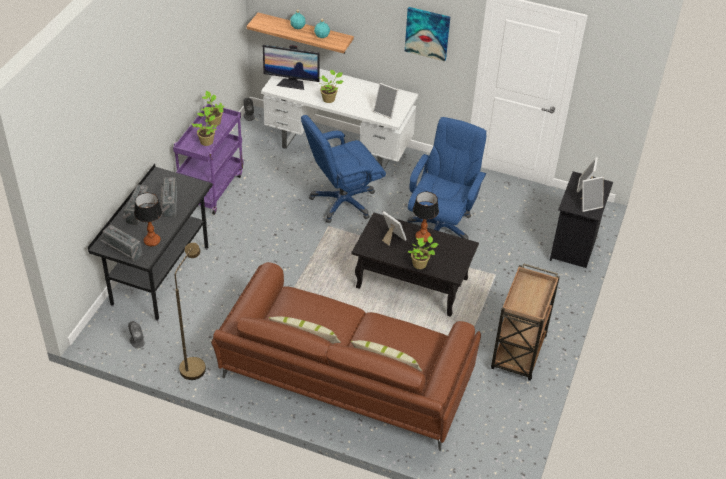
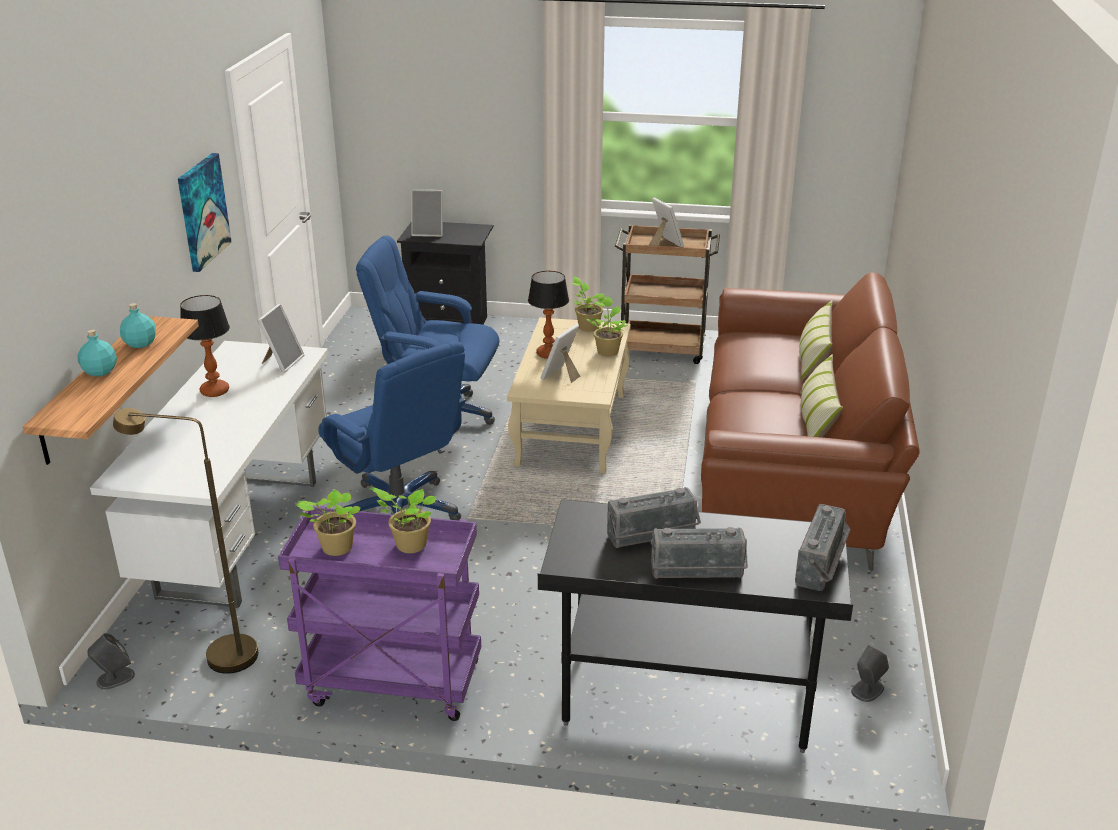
camera: 100 degrees left, 15 degrees down
table lamp [134,193,162,246] -> table lamp moved to [180,295,230,397]
brown floor lamp [175,243,206,380] -> brown floor lamp moved to [113,408,258,674]
monitor [263,45,320,90] -> none
potted plant [318,70,344,103] -> potted plant moved to [572,276,605,332]
black coffee table [351,212,479,317] -> beige coffee table [507,318,631,474]
picture frame [581,176,604,212] -> picture frame moved to [649,198,684,247]

